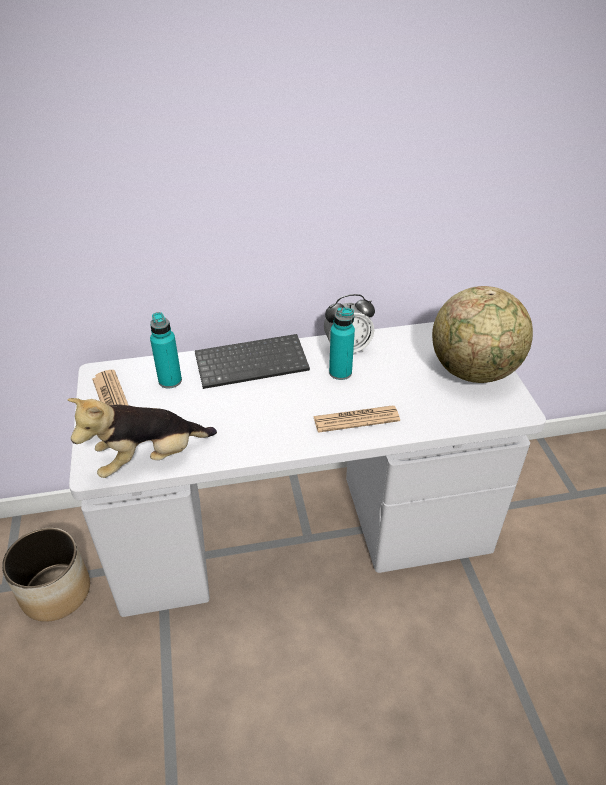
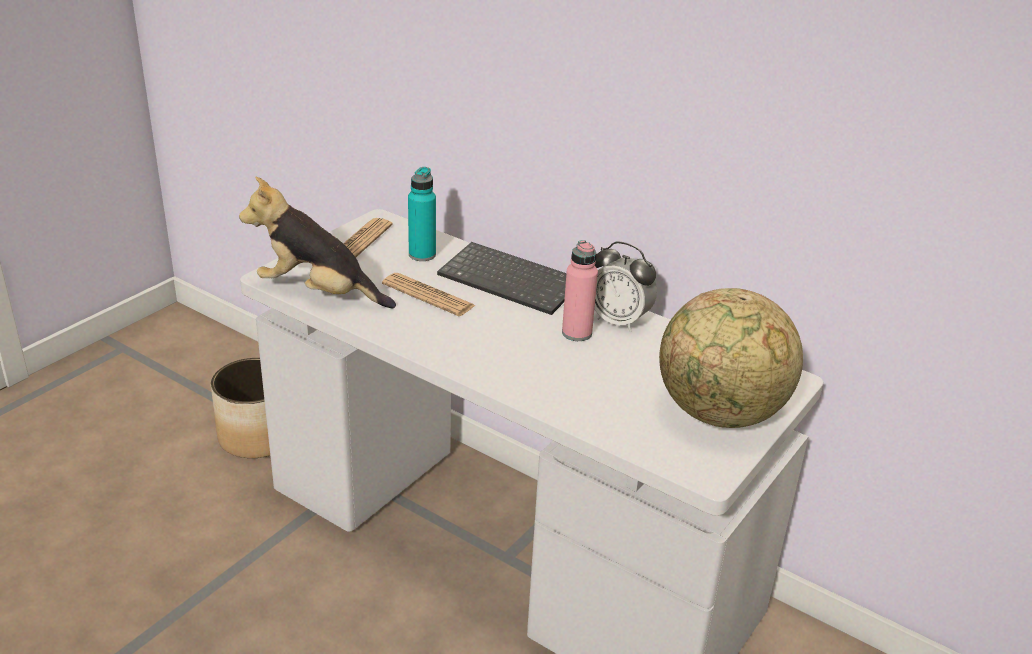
camera: 45 degrees right, 10 degrees down
newspaper [313,405,400,433] -> newspaper moved to [382,273,476,316]
turquoise bottle [329,307,355,380] -> pink bottle [562,240,598,341]

